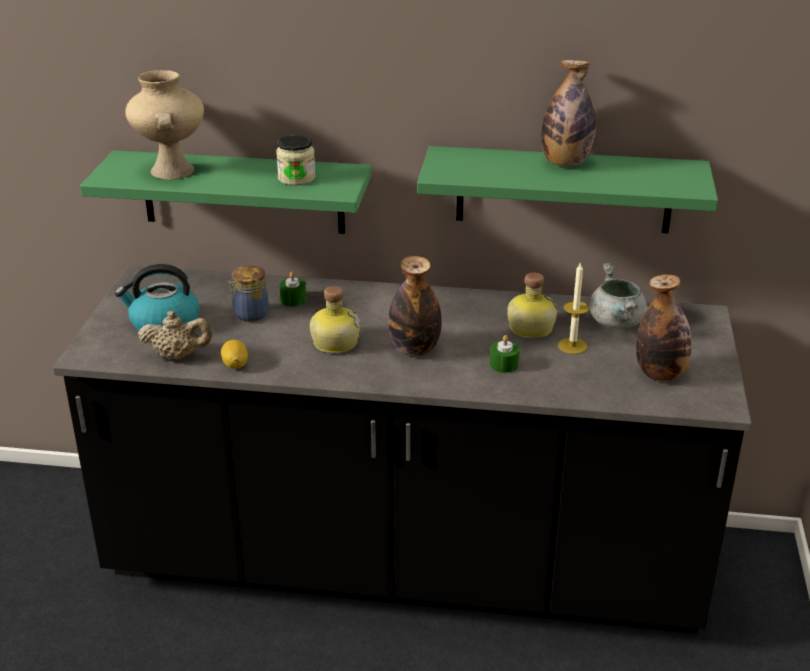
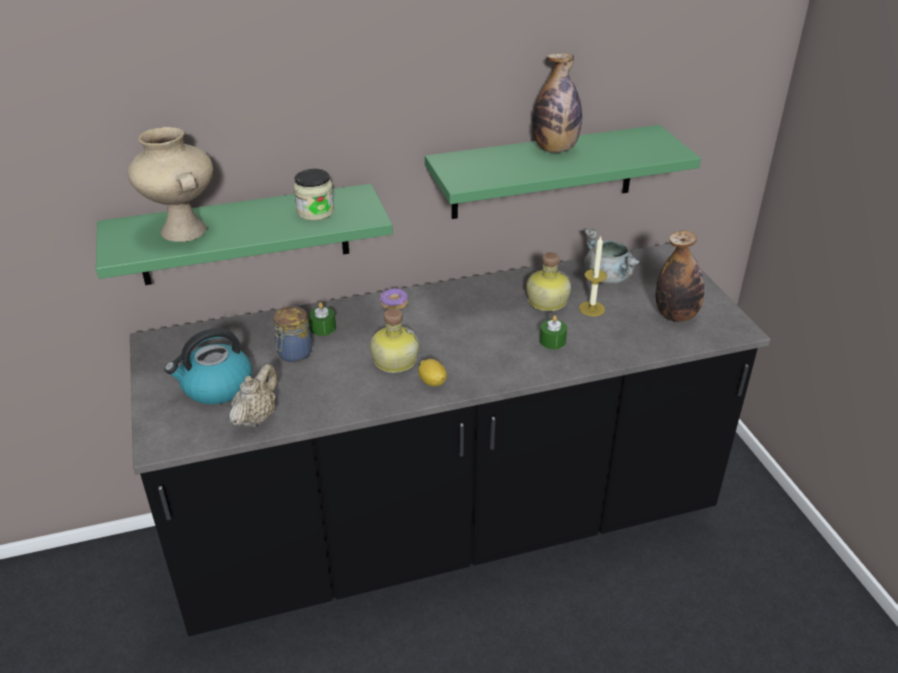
camera: 25 degrees left, 5 degrees up
beige teapot [138,311,212,360] -> beige teapot turned 45 degrees counterclockwise [229,364,278,427]
lemon [221,340,248,369] -> lemon moved to [418,359,447,386]
bottle [388,256,442,356] -> none
none -> donut [380,288,408,310]

